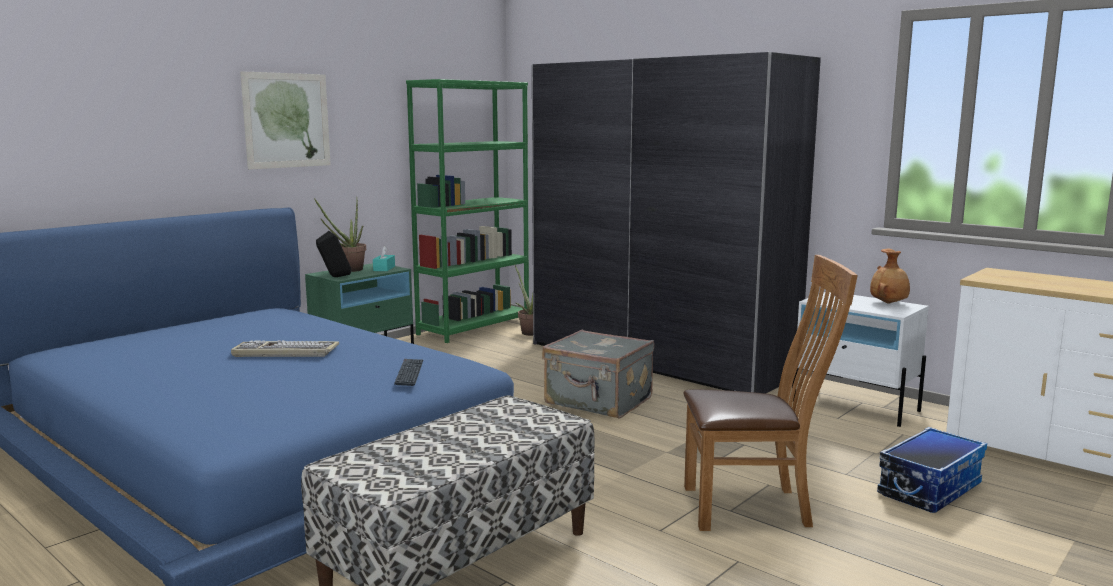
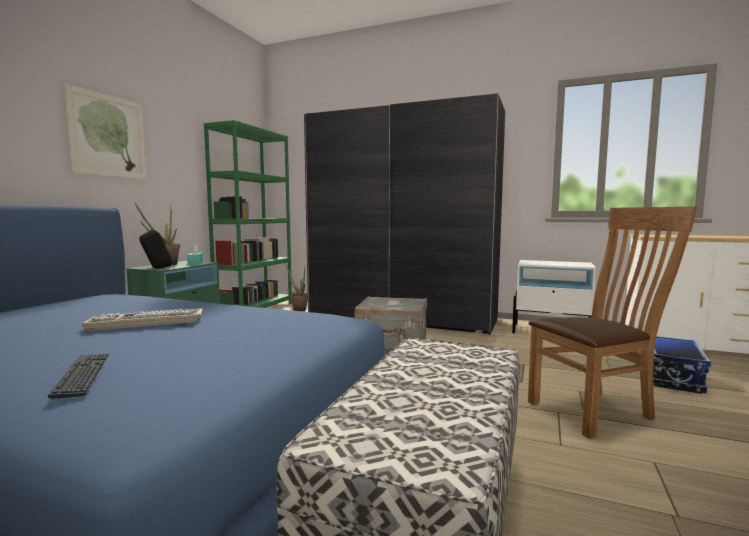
camera: 20 degrees left, 5 degrees down
keyboard [394,359,423,386] -> keyboard moved to [48,354,109,399]
brown vase [870,249,910,304] -> none

